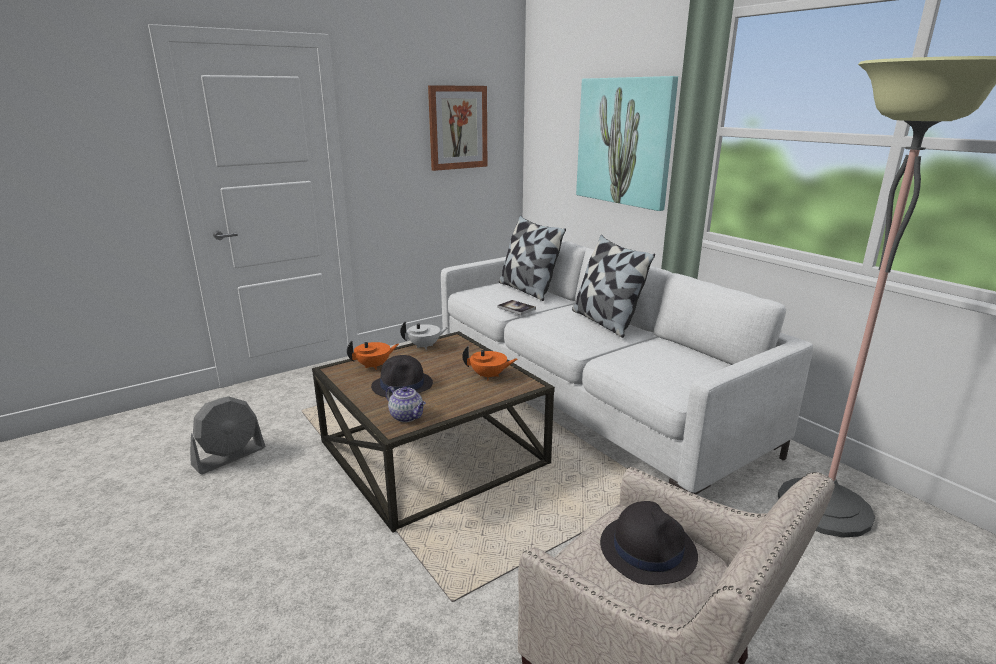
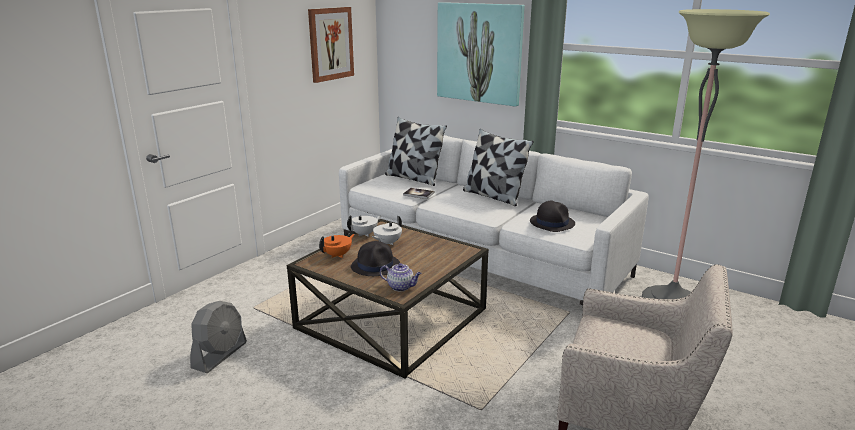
camera: 20 degrees left, 0 degrees up
orange teapot [462,346,518,381] -> none
black hat [600,501,698,585] -> black hat moved to [530,200,575,232]
none -> white teapot [371,215,402,245]

